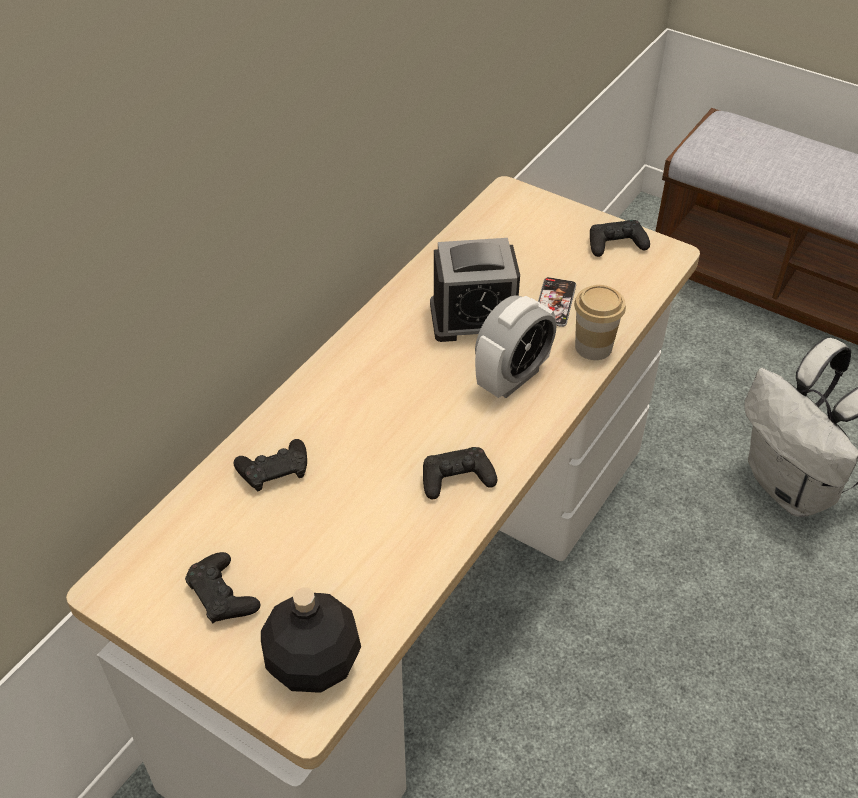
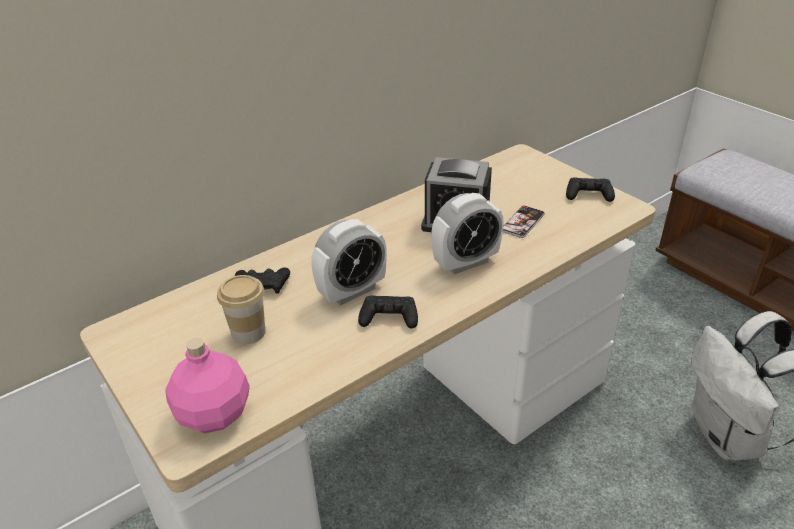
camera: 20 degrees right, 10 degrees down
black game controller [185,552,261,623] -> none
black bottle [261,588,361,693] -> pink bottle [165,337,250,433]
cup [574,285,626,360] -> cup moved to [217,275,266,344]
none -> alarm clock [311,219,387,305]

